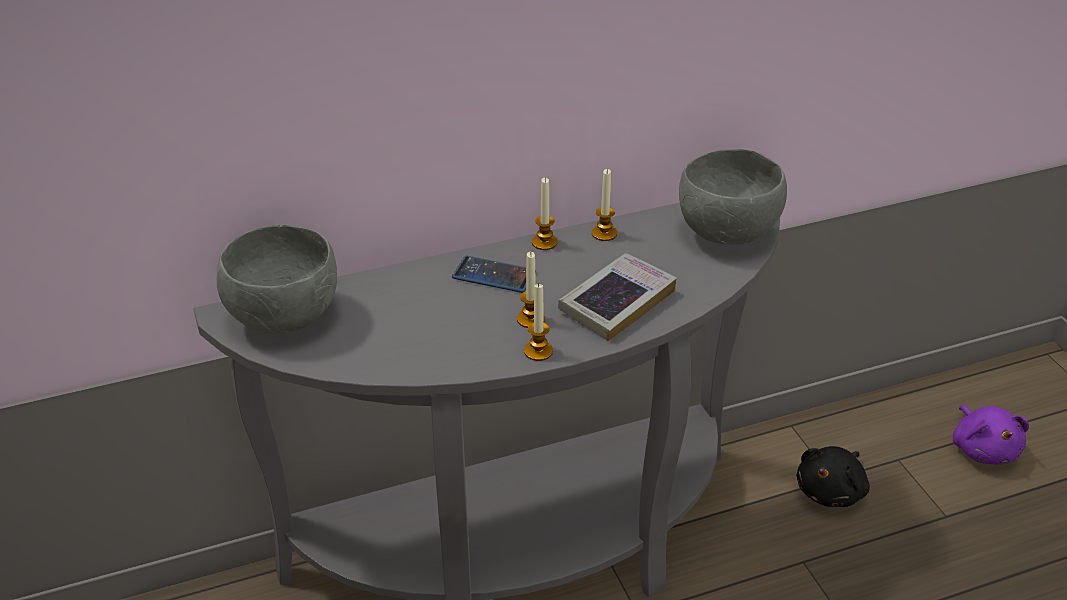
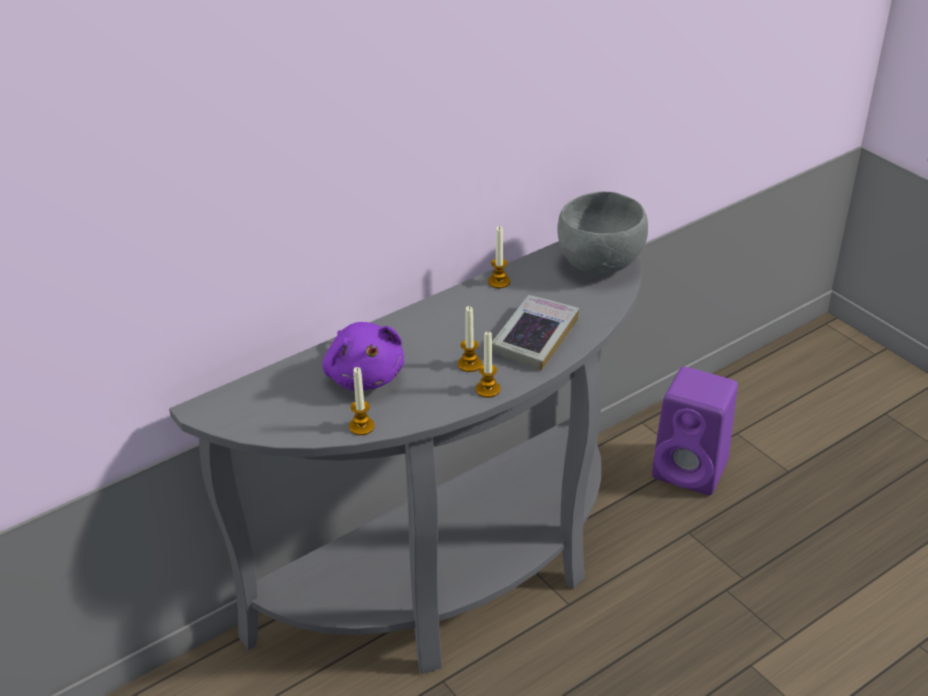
camera: 15 degrees left, 0 degrees up
grey bowl [217,225,337,334] -> none
phone [452,256,536,293] -> none
candle [532,178,558,250] -> candle moved to [349,367,375,435]
black plush toy [796,446,870,507] -> purple speaker [652,366,738,495]
purple plush toy [953,405,1029,464] -> purple plush toy moved to [322,322,404,391]

